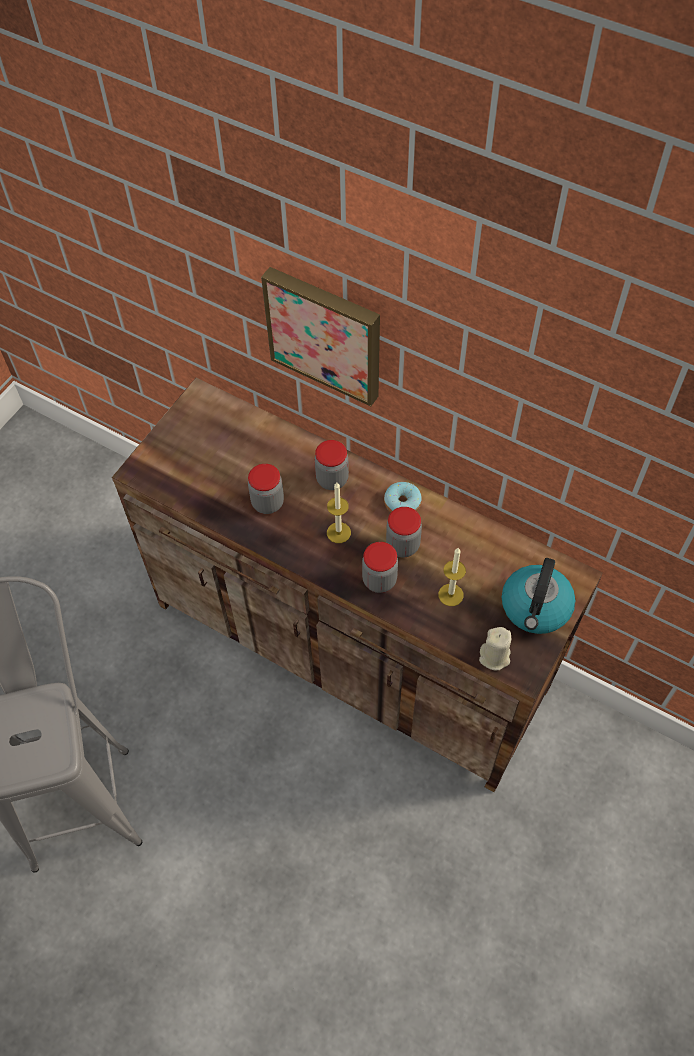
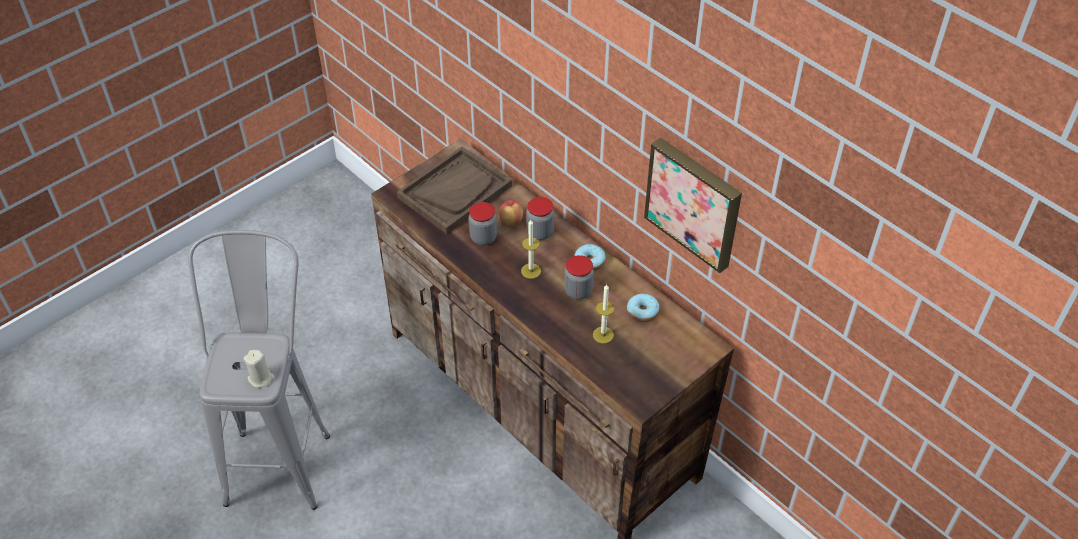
camera: 15 degrees right, 10 degrees down
picture [261,267,380,406] -> picture moved to [644,137,742,273]
jar [362,542,398,593] -> none
beige candle [479,627,511,670] -> beige candle moved to [244,350,275,388]
kettle [502,558,575,634] -> none
none -> brown tray [397,147,512,234]
none -> apple [499,200,523,226]
none -> donut [627,294,659,322]

